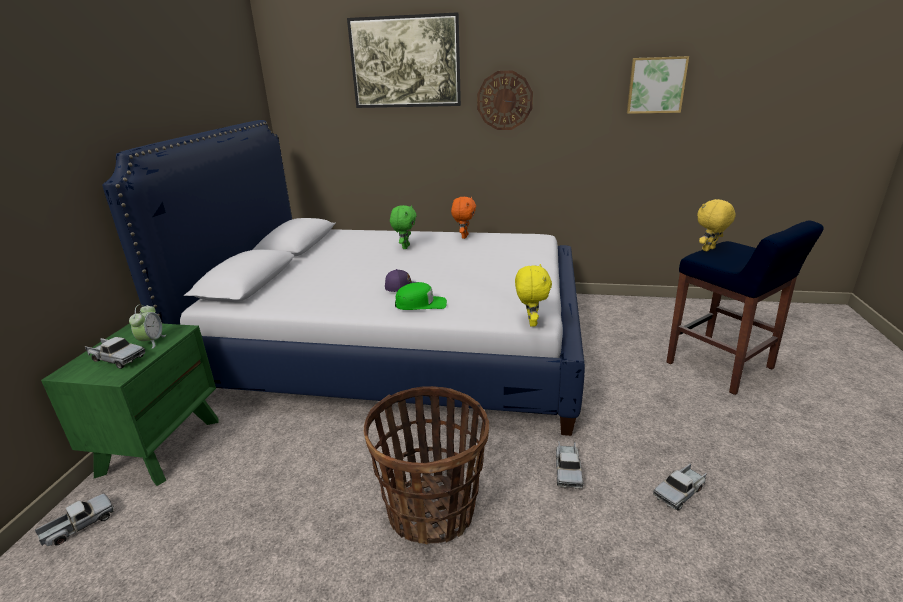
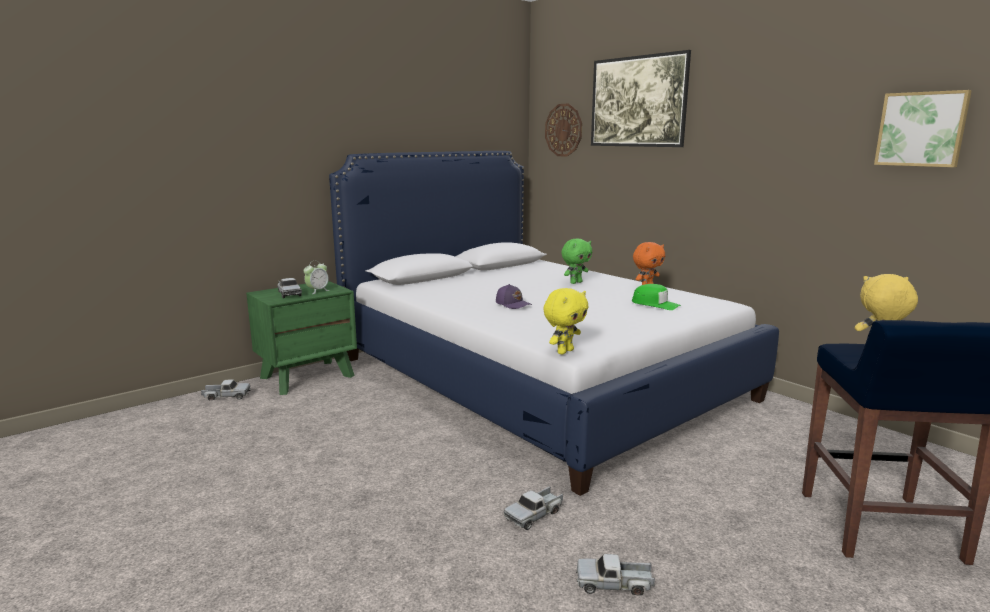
camera: 40 degrees right, 10 degrees down
basket [364,386,489,544] -> none
green cap [395,282,447,310] -> green cap moved to [632,284,681,310]
wall clock [477,70,533,130] -> wall clock moved to [545,103,582,157]

